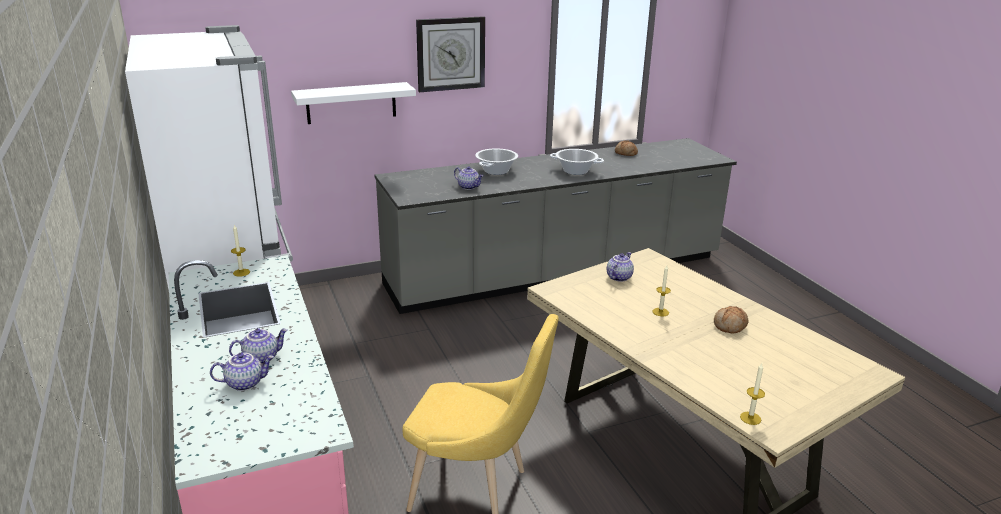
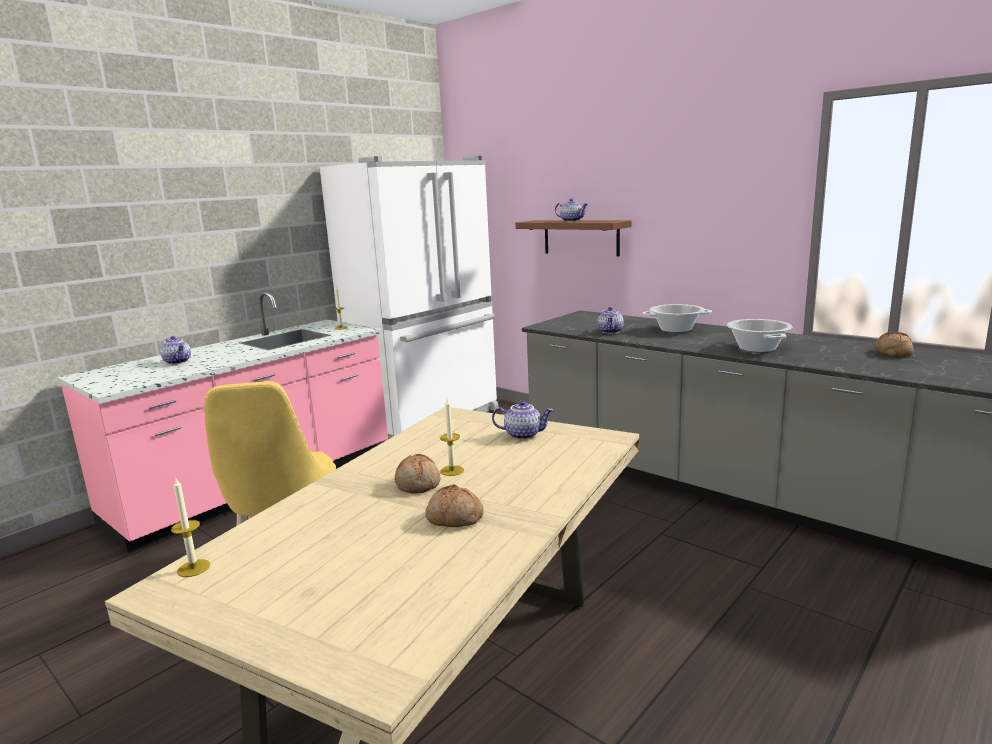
camera: 65 degrees right, 10 degrees down
teapot [229,328,288,364] -> teapot moved to [555,199,588,222]
white shelf [291,82,416,124] -> brown shelf [515,220,632,257]
wall clock [416,16,485,92] -> none
none -> bread [395,454,441,494]

